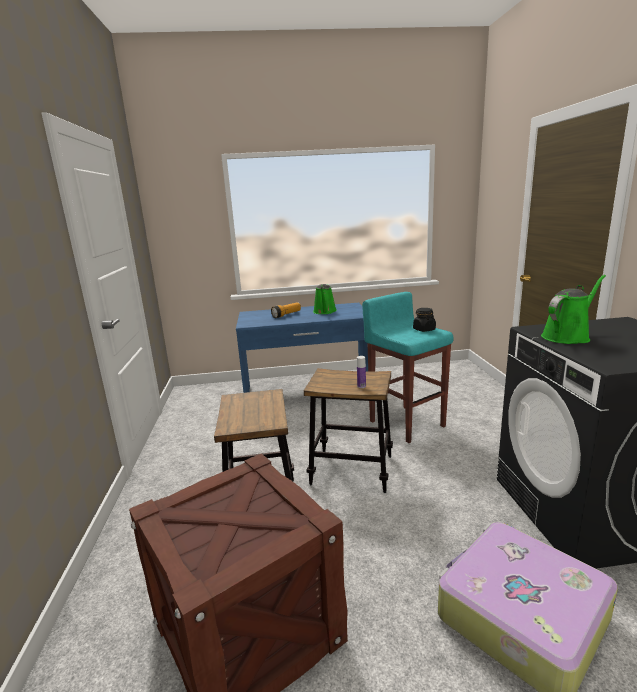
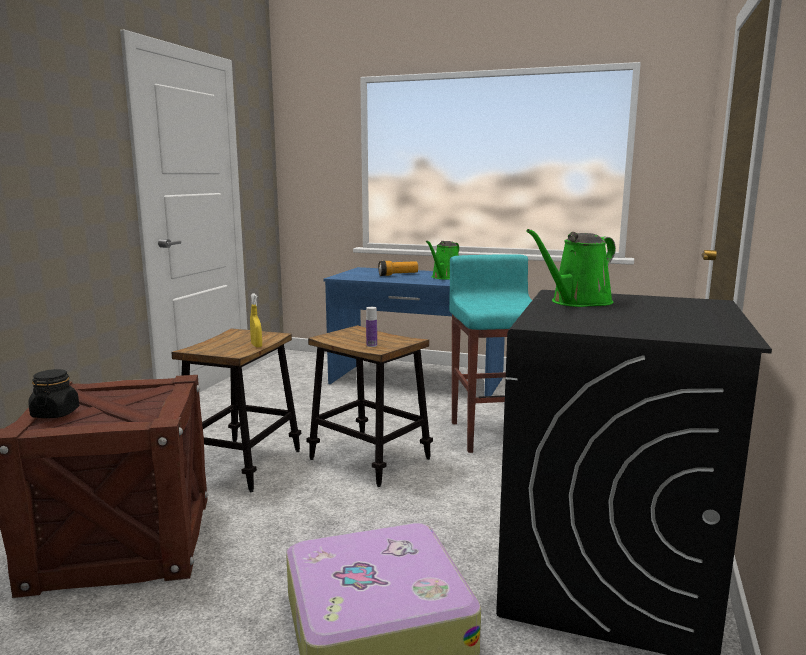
camera: 25 degrees right, 5 degrees down
black jar [413,308,436,332] -> black jar moved to [28,369,79,418]
green watering can [541,275,606,344] -> green watering can turned 150 degrees clockwise [526,229,616,307]
none -> yellow spray bottle [250,293,262,347]

